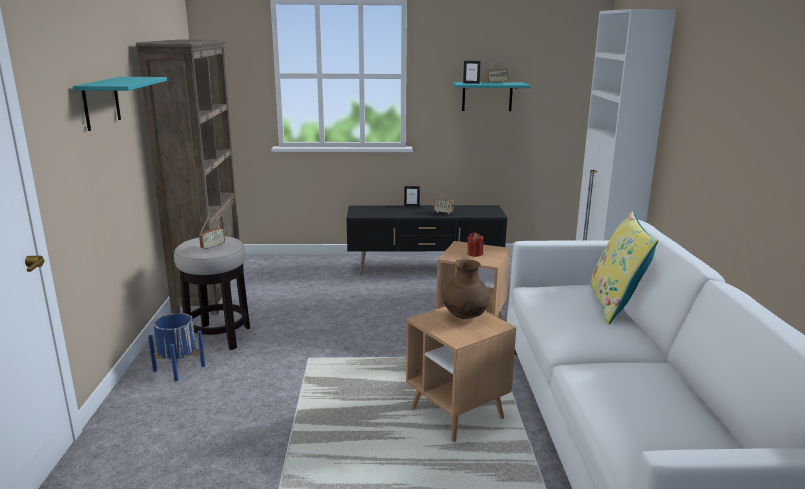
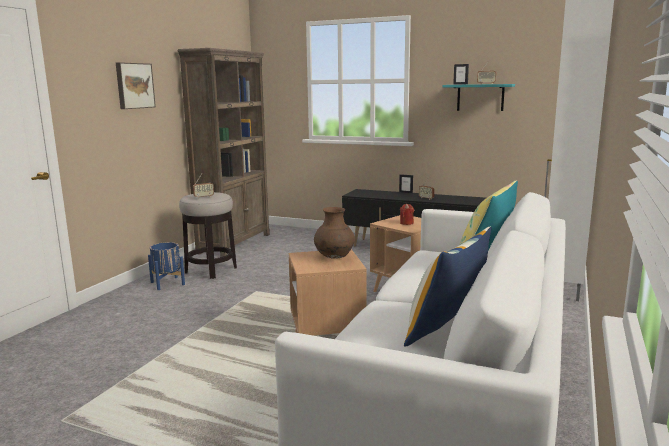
camera: 25 degrees right, 5 degrees down
turquoise shelf [73,77,167,131] -> picture [116,62,156,109]
none -> pillow [404,226,491,347]

